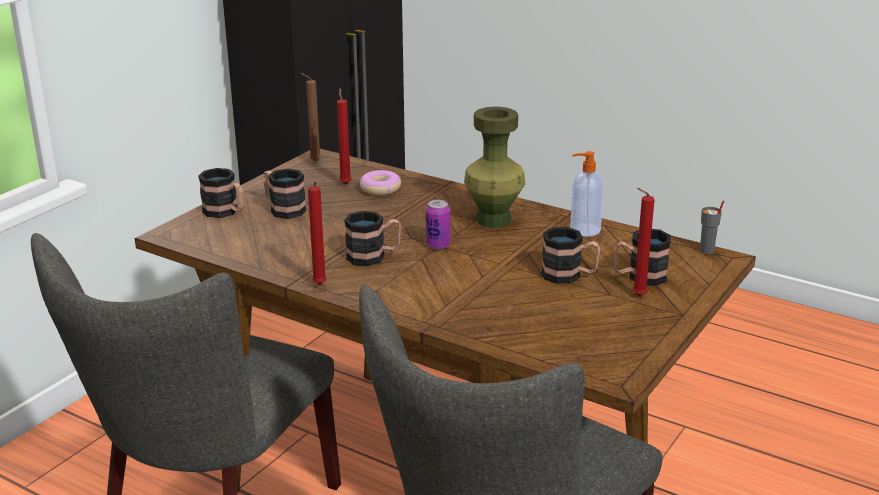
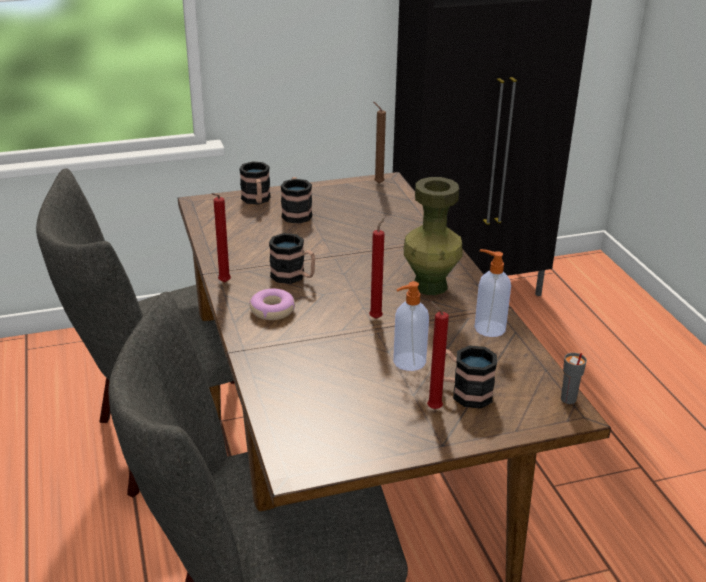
camera: 40 degrees right, 5 degrees up
red candle [337,88,352,184] -> red candle moved to [369,217,385,319]
donut [360,170,401,195] -> donut moved to [249,289,295,320]
can [426,200,450,250] -> none
mug [541,227,600,284] -> soap dispenser [393,281,429,371]

